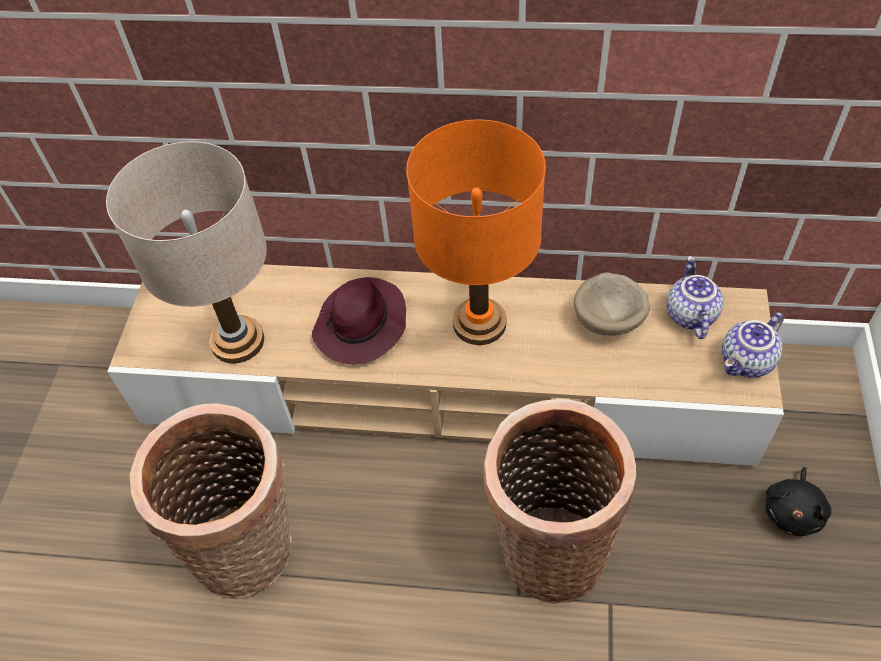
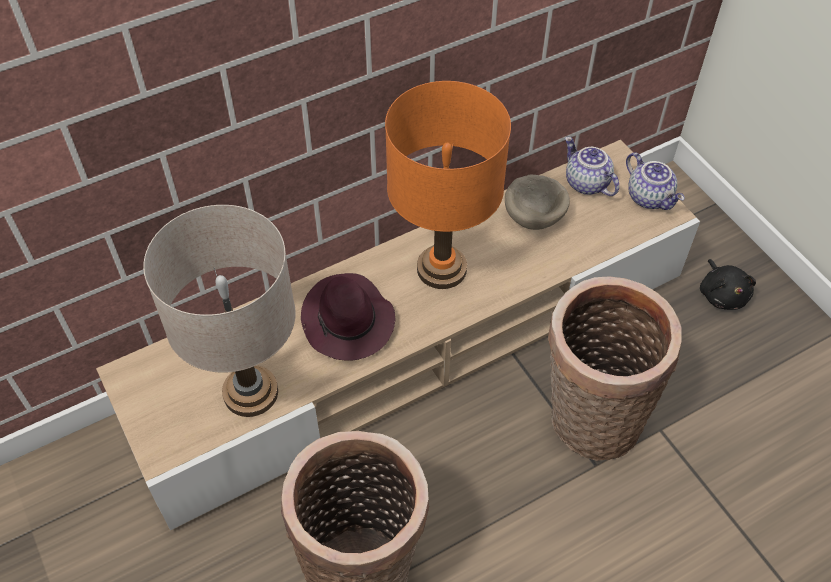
camera: 40 degrees left, 0 degrees up
teapot [722,312,784,378] -> teapot turned 45 degrees counterclockwise [626,152,685,210]

